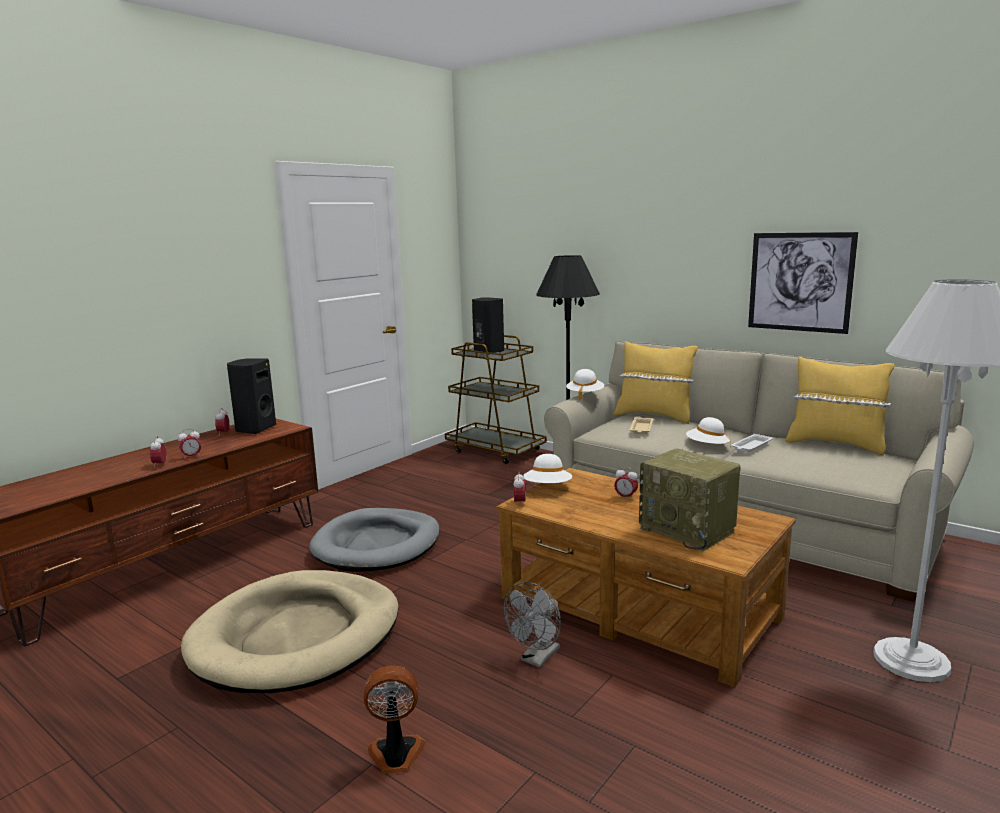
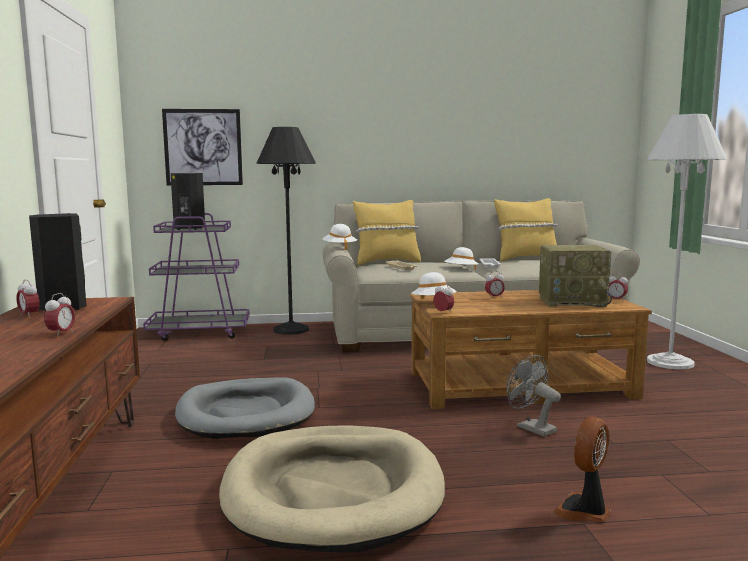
camera: 45 degrees left, 5 degrees down
alarm clock [150,436,166,468] -> alarm clock moved to [609,273,628,302]
brown cart [445,335,547,464] -> purple cart [143,213,250,341]
grey fan [504,582,561,668] -> grey fan turned 150 degrees clockwise [506,355,561,437]
picture [748,232,858,334] -> picture moved to [162,109,243,185]

